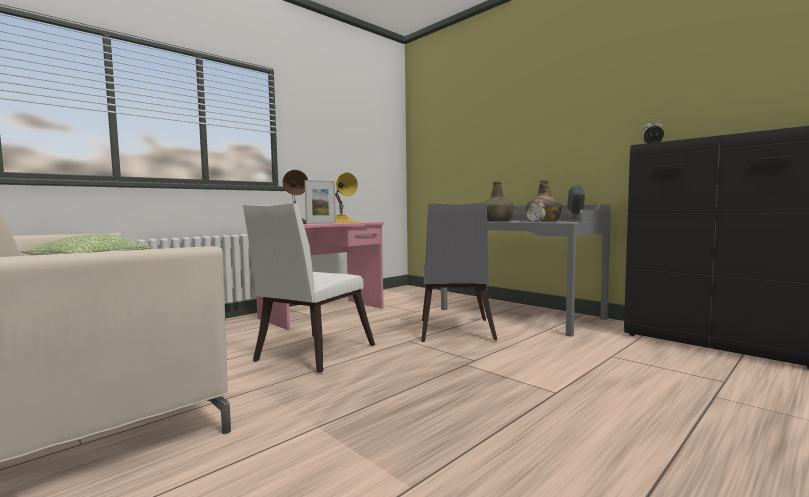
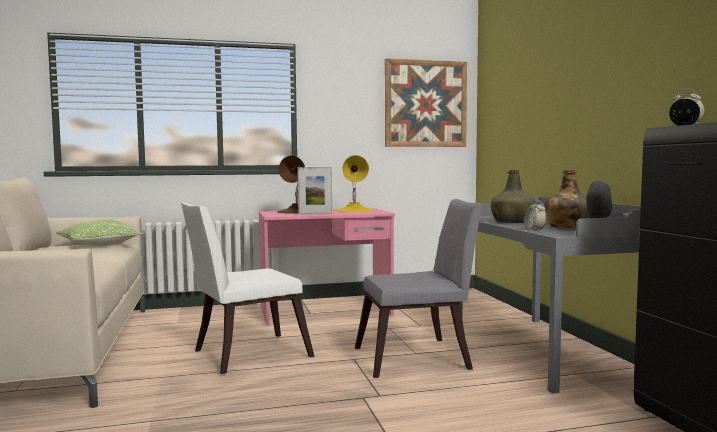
camera: 30 degrees right, 0 degrees up
grey chair [421,202,497,342] -> grey chair turned 135 degrees counterclockwise [355,199,482,378]
none -> picture [385,58,467,147]

